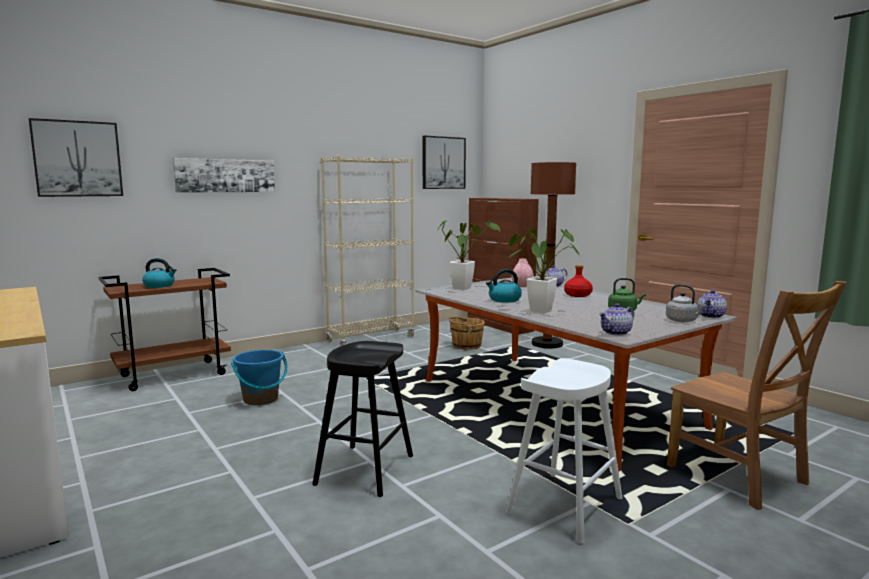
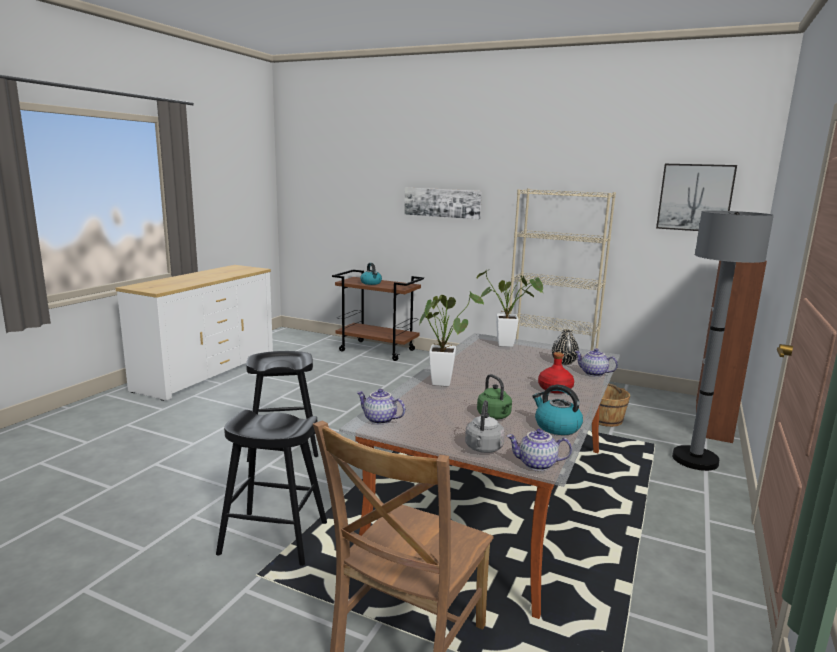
camera: 60 degrees right, 5 degrees up
picture [29,118,123,197] -> none
blue bucket [231,350,288,405] -> none
kettle [486,269,522,303] -> kettle moved to [532,385,583,435]
white stool [506,358,622,544] -> black stool [216,410,327,566]
pink vase [512,258,534,287] -> black vase [552,330,579,365]
brown floor lamp [531,162,576,348] -> grey floor lamp [672,210,774,471]

